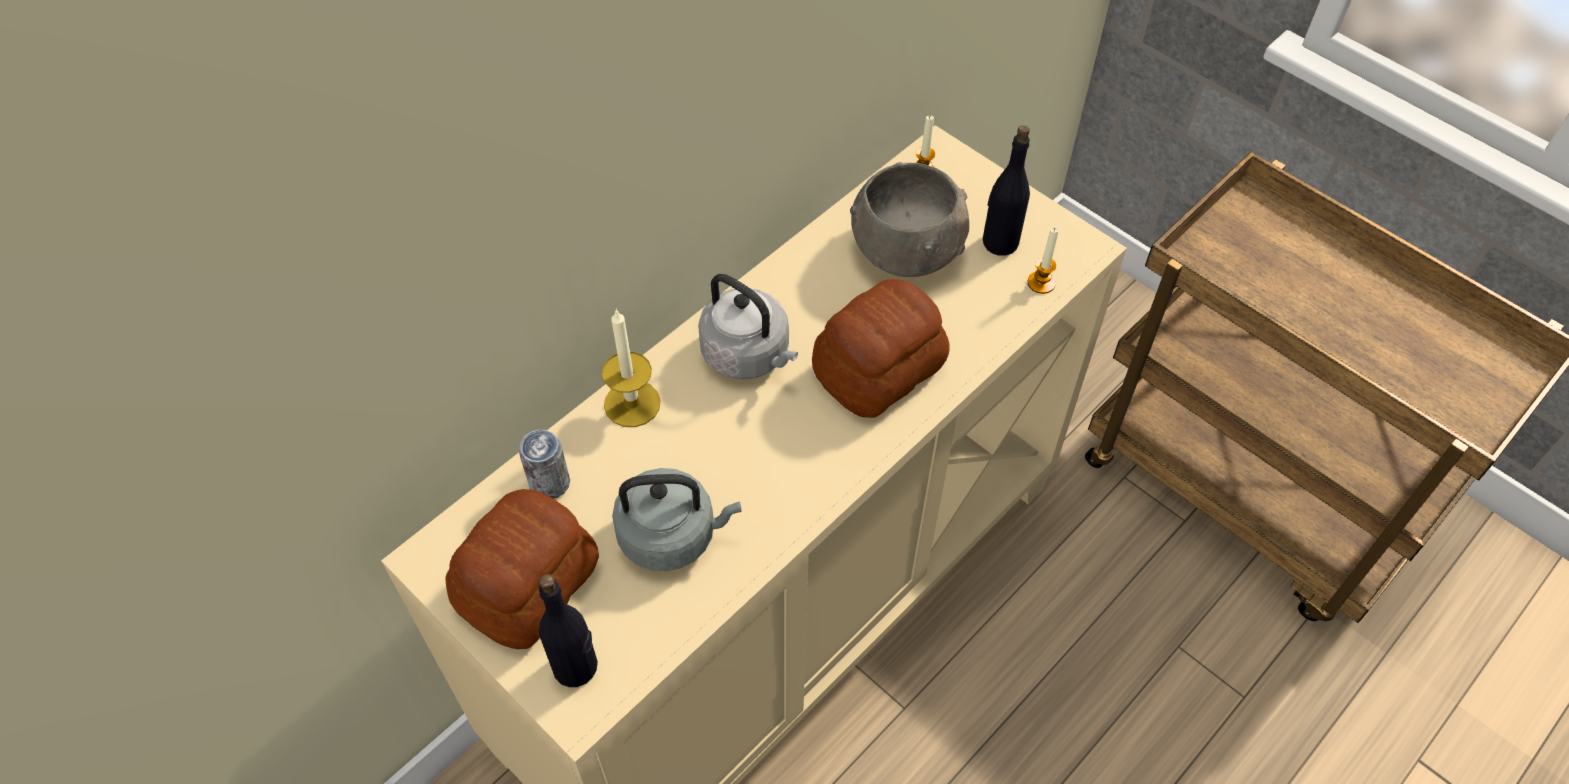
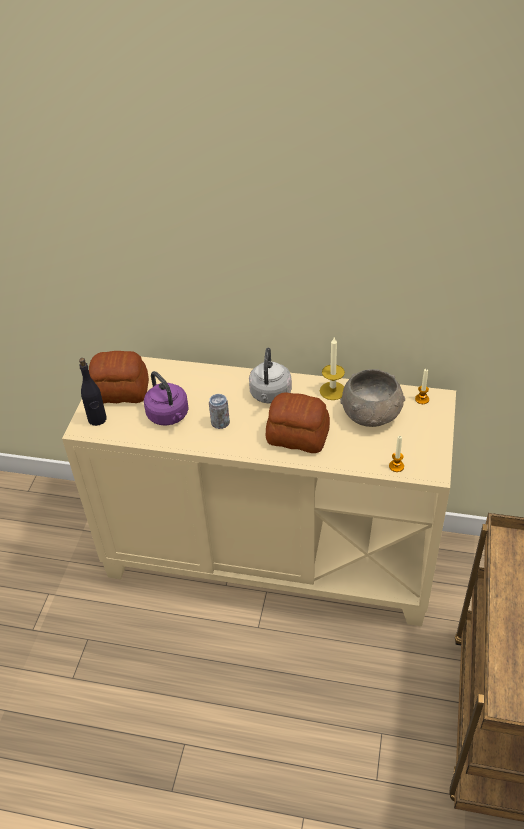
camera: 60 degrees right, 10 degrees down
can [519,429,570,499] -> can moved to [209,394,230,429]
candle [602,309,661,427] -> candle moved to [320,337,345,400]
grey kettle [612,468,742,571] -> purple kettle [144,371,189,426]
black bottle [983,125,1030,256] -> none

